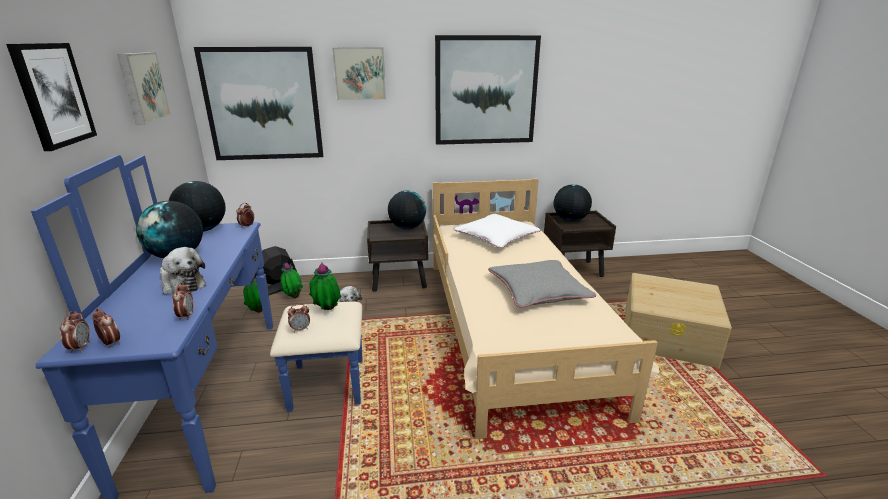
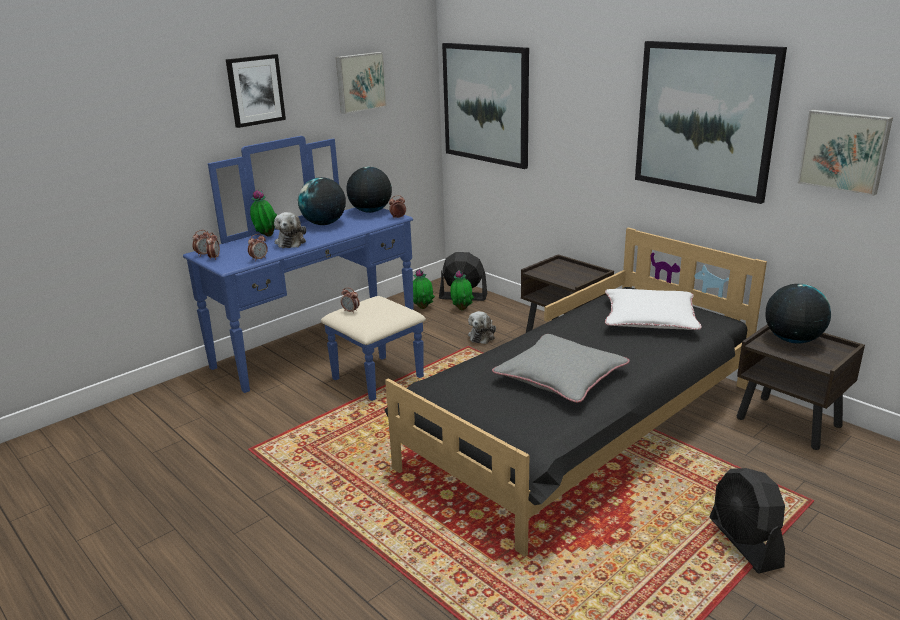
camera: 55 degrees right, 0 degrees up
potted plant [309,262,342,310] -> potted plant moved to [250,190,277,237]
picture [332,47,386,100] -> picture moved to [798,110,893,196]
globe [388,191,426,229] -> none
beige bed [433,179,659,439] -> black bed [385,228,767,557]
beige storage box [625,273,732,369] -> black fan [710,468,785,573]

